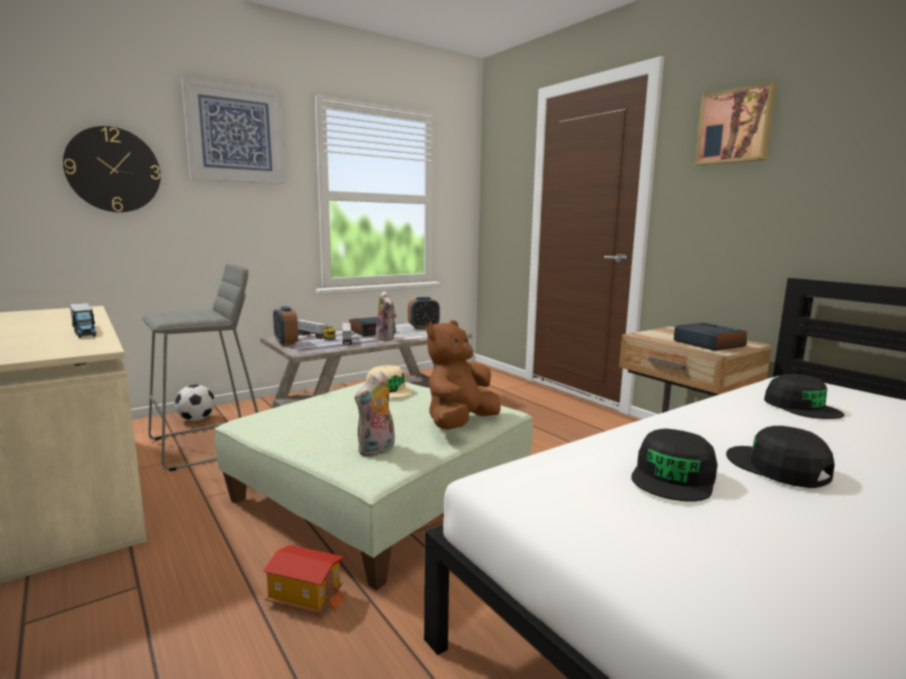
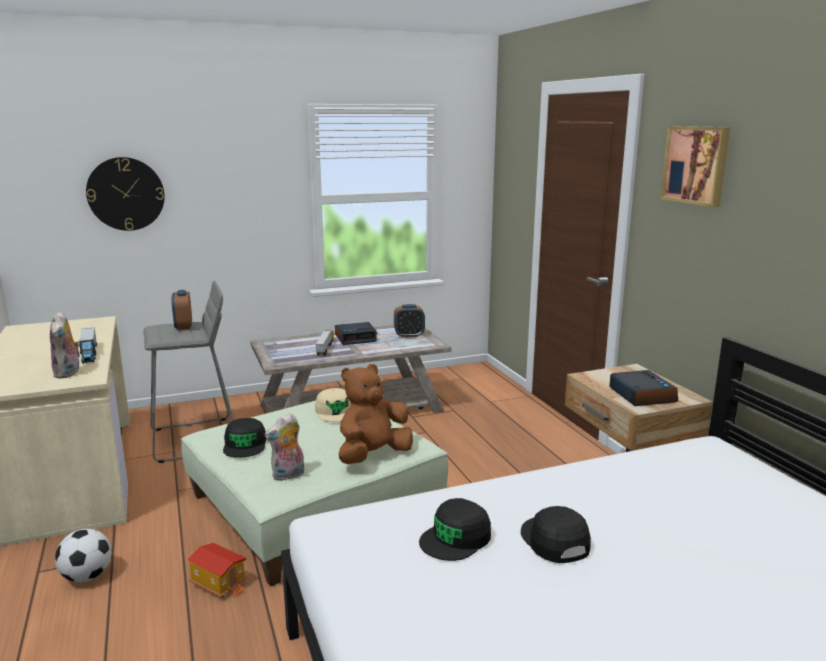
camera: 15 degrees right, 5 degrees up
football [175,385,215,421] -> football moved to [55,529,112,582]
picture [181,77,285,184] -> none
alarm clock [273,306,298,346] -> alarm clock moved to [171,290,192,330]
toy truck [298,319,336,341] -> none
plush toy [376,291,397,341] -> plush toy moved to [50,312,80,378]
black cap [764,374,844,419] -> black cap moved to [223,418,266,458]

